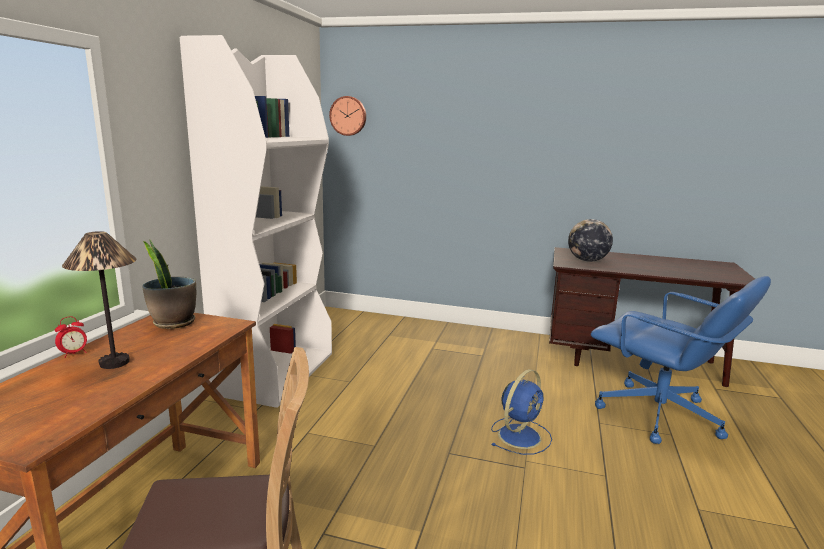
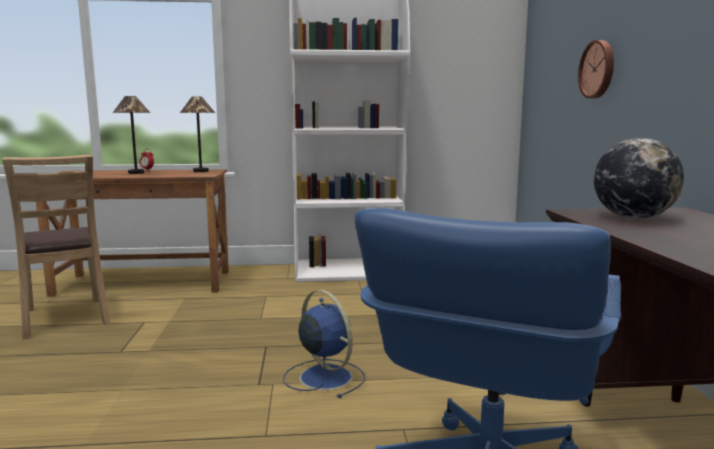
camera: 70 degrees right, 5 degrees down
potted plant [142,239,196,329] -> table lamp [180,97,215,172]
wall clock [329,96,366,136] -> wall clock moved to [578,40,614,99]
blue fan [491,369,552,455] -> blue fan turned 150 degrees counterclockwise [283,290,365,398]

